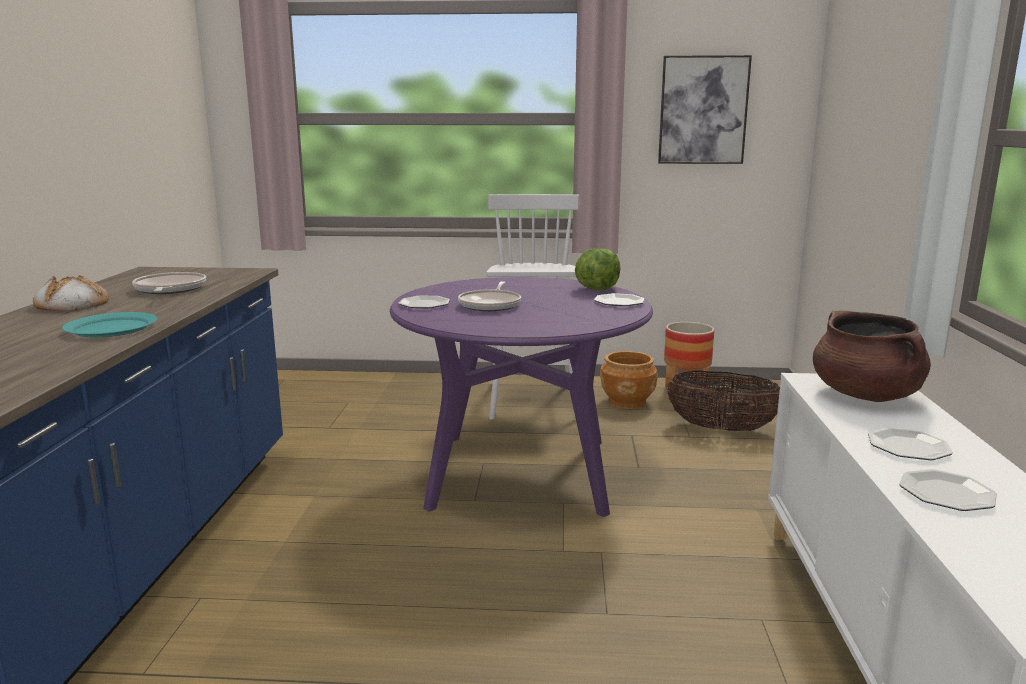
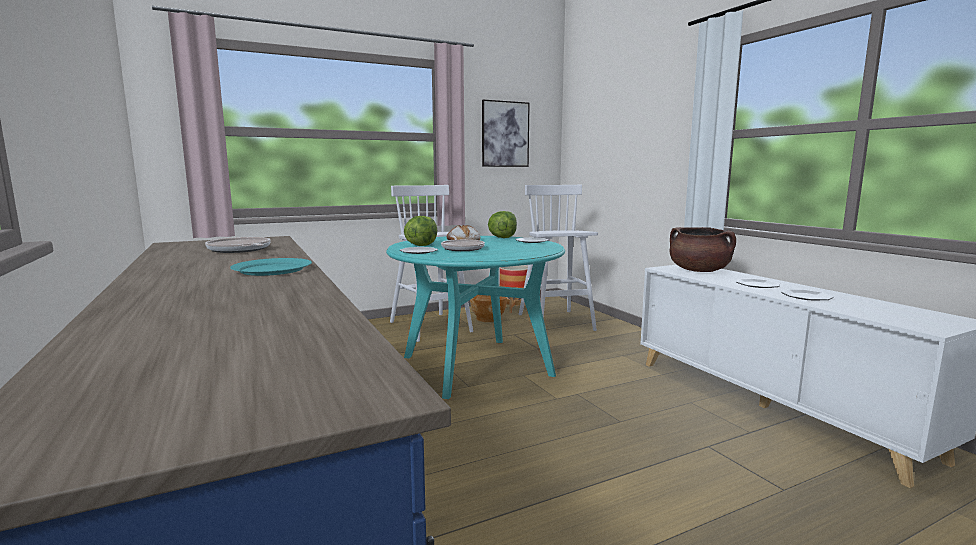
camera: 30 degrees left, 5 degrees down
bread [33,275,109,311] -> bread moved to [447,225,480,240]
purple dining table [390,277,653,517] -> turquoise dining table [386,236,565,399]
basket [668,370,780,431] -> white stool [519,185,598,331]
none -> lettuce [404,216,437,246]

